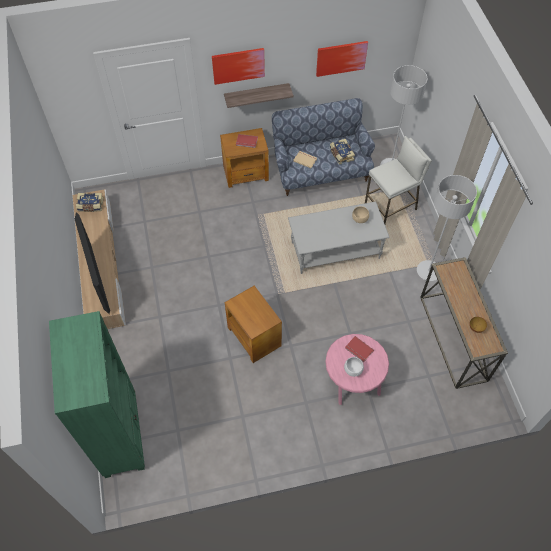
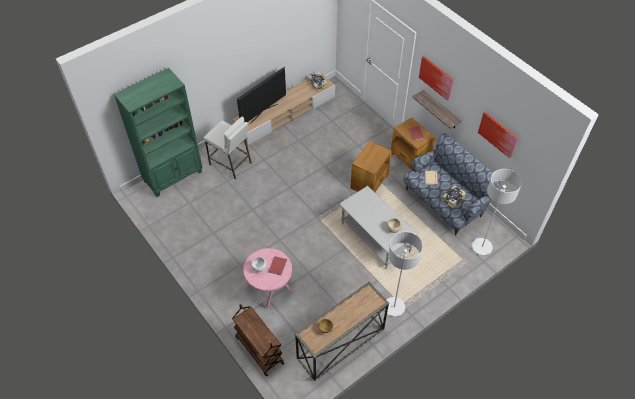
camera: 65 degrees right, 5 degrees down
brown side table [225,286,282,363] -> brown side table moved to [350,141,392,192]
white stool [365,136,432,224] -> white stool moved to [204,117,251,179]
none -> brown cart [232,304,284,377]

